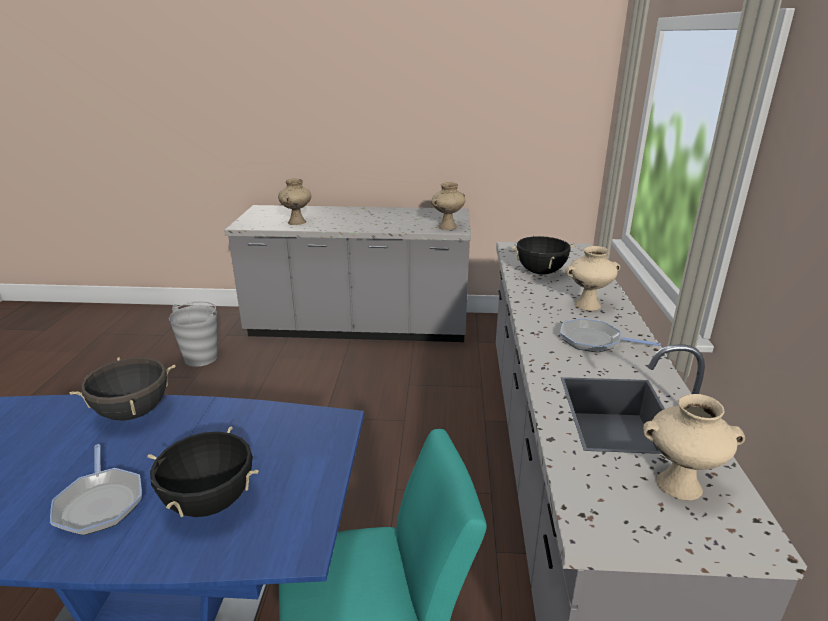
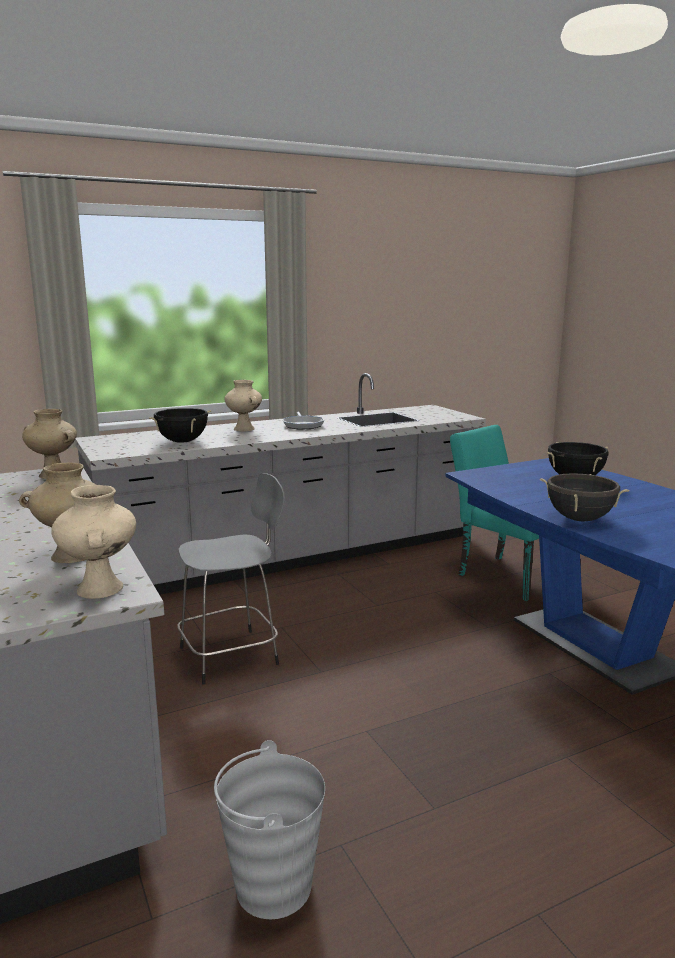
camera: 120 degrees left, 10 degrees down
frying pan [50,444,142,535] -> none
beige vase [643,394,745,501] -> beige vase moved to [51,485,136,599]
none -> grey stool [177,473,285,685]

